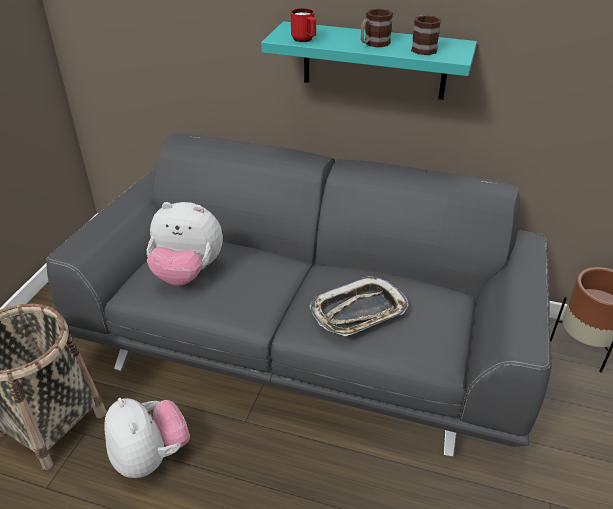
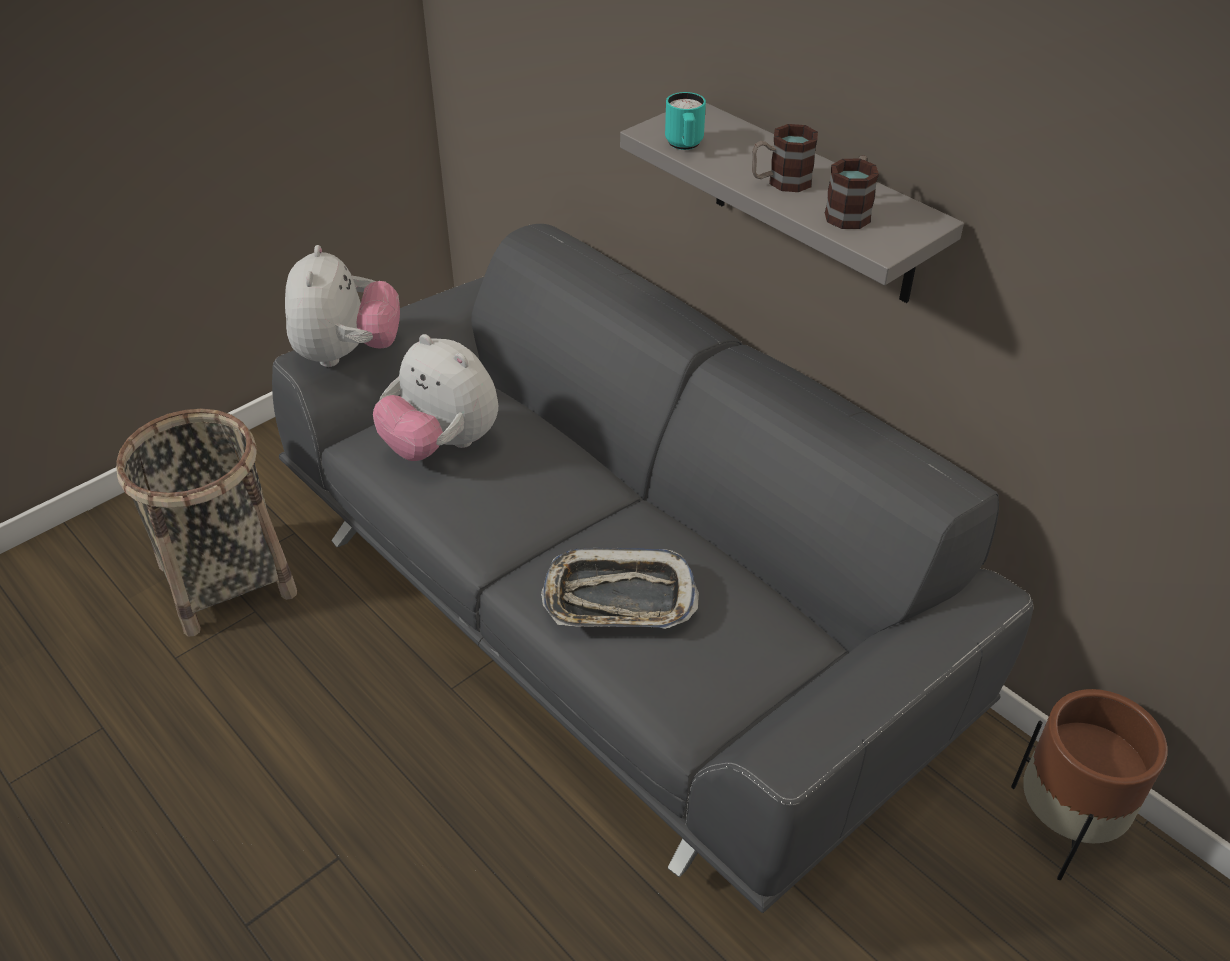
camera: 30 degrees right, 5 degrees up
plush toy [105,398,190,478] -> plush toy moved to [285,245,400,367]
turquoise shelf [261,21,477,100] -> grey shelf [620,103,964,303]
red mug [291,8,316,42] -> turquoise mug [665,92,706,150]

